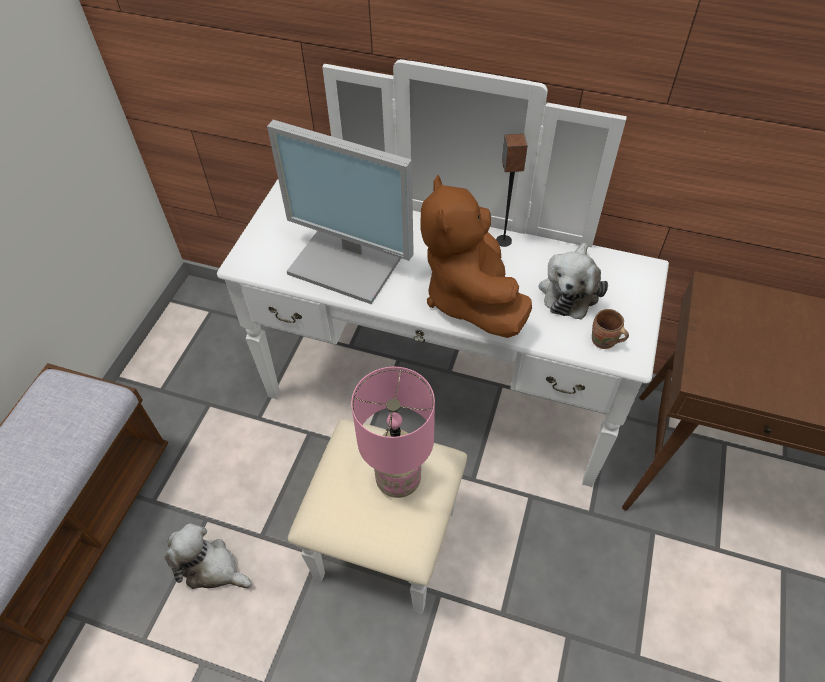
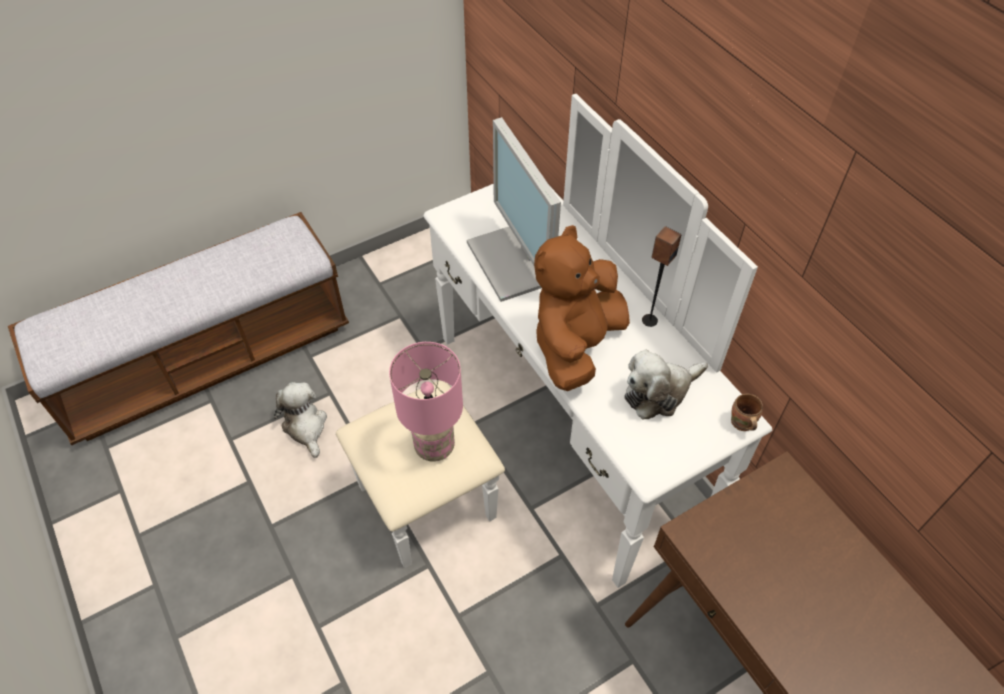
camera: 40 degrees right, 0 degrees up
brown mug [592,309,629,349] -> brown mug moved to [731,394,763,431]

